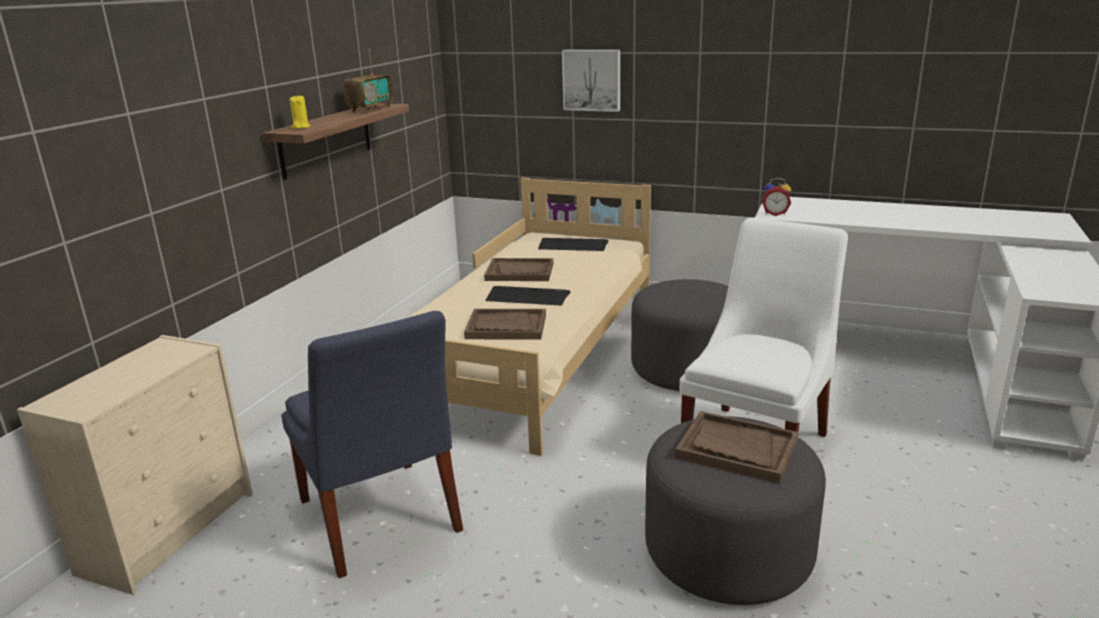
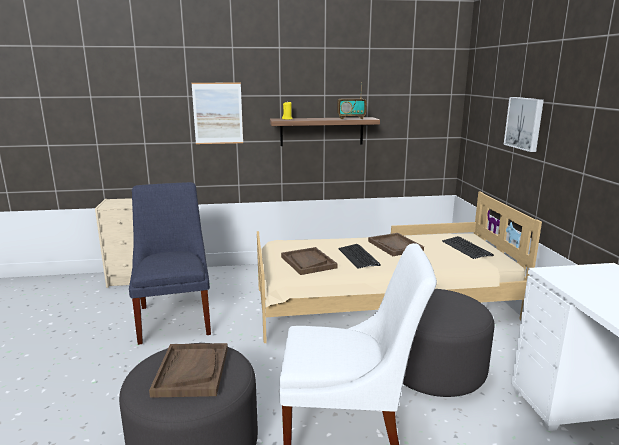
camera: 60 degrees right, 5 degrees down
blue chair [281,311,463,578] -> blue chair turned 135 degrees clockwise [129,182,211,345]
alarm clock [762,178,791,216] -> none
none -> picture [191,83,243,144]

